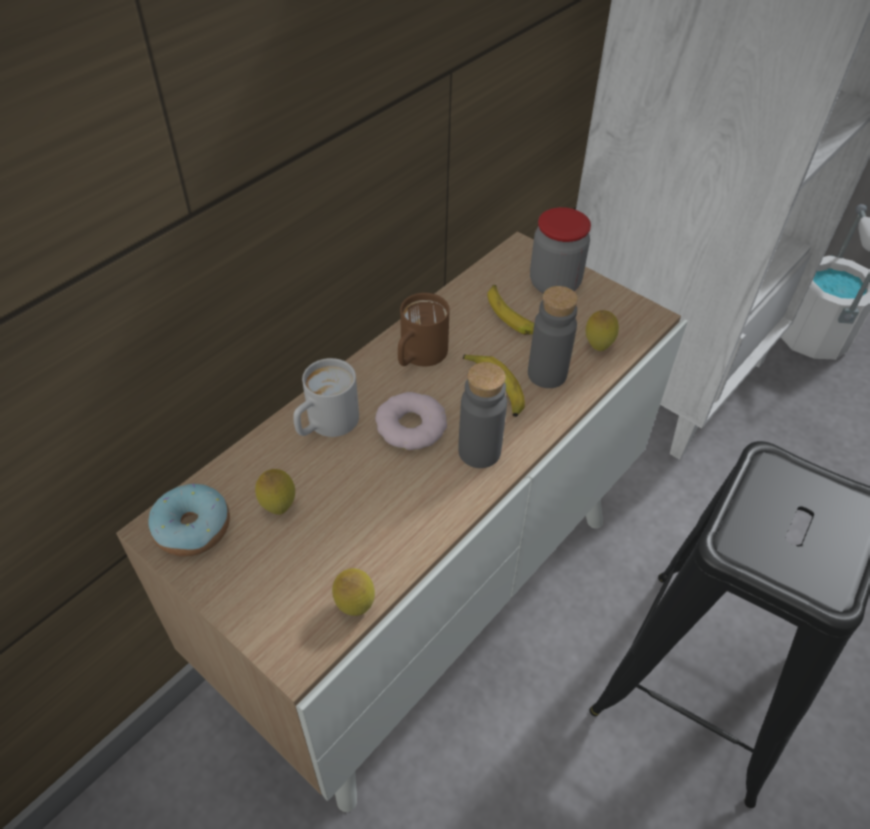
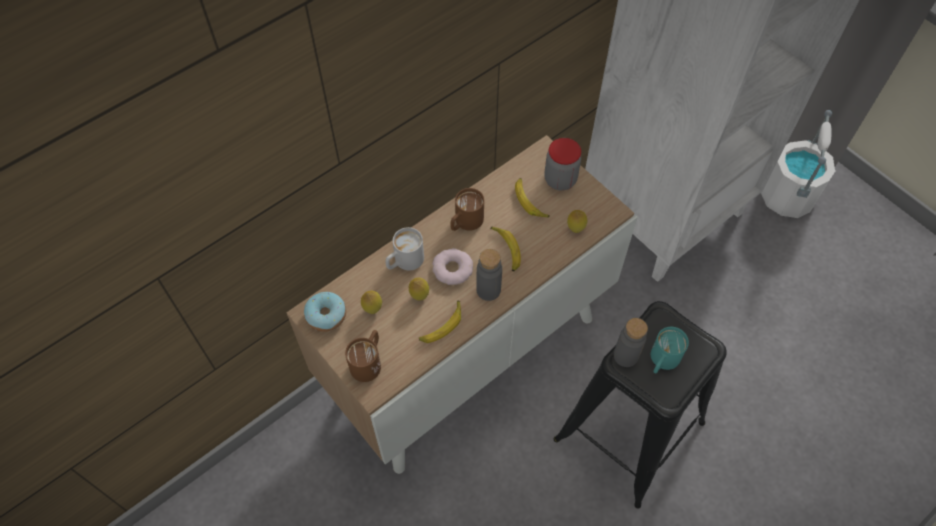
camera: 10 degrees right, 10 degrees up
lemon [332,568,375,616] -> lemon moved to [409,278,429,301]
grey bottle [528,286,578,388] -> grey bottle moved to [614,318,648,367]
none -> brown mug [345,330,381,382]
none -> banana [419,301,461,343]
none -> turquoise mug [651,327,689,373]

